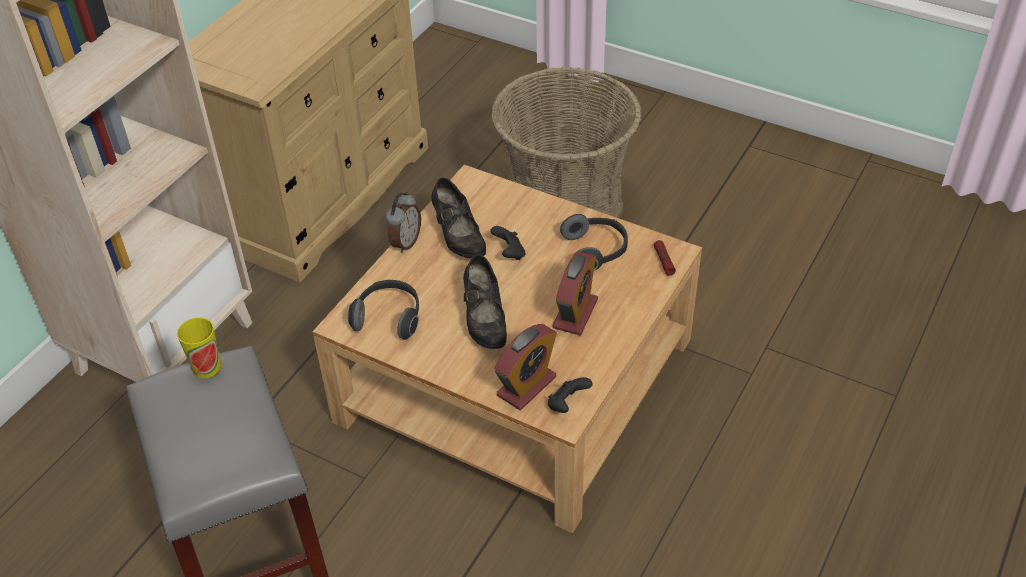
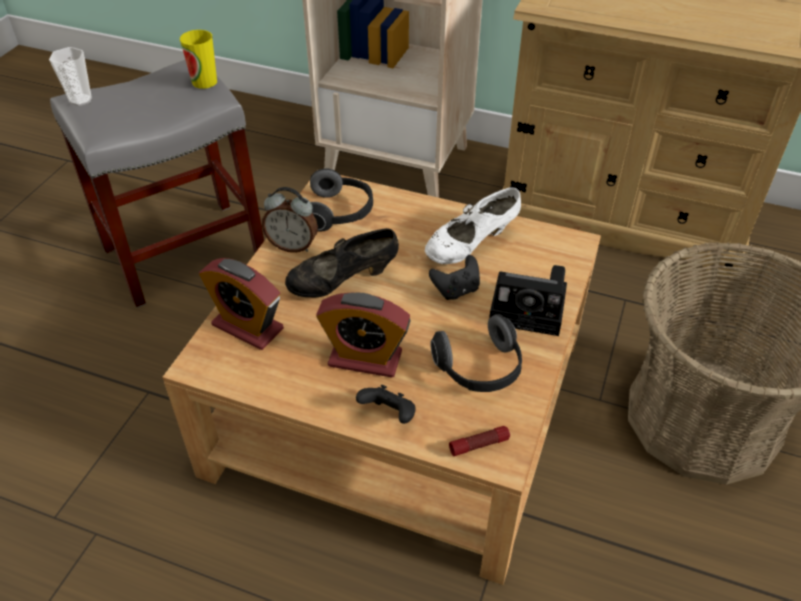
camera: 80 degrees right, 0 degrees up
alarm clock [386,192,421,253] -> alarm clock moved to [262,187,318,253]
black shoe [431,177,486,258] -> white shoe [425,187,521,264]
black game controller [548,377,593,413] -> black game controller moved to [356,385,416,424]
none -> cup [49,47,92,106]
none -> camera [489,265,567,336]

